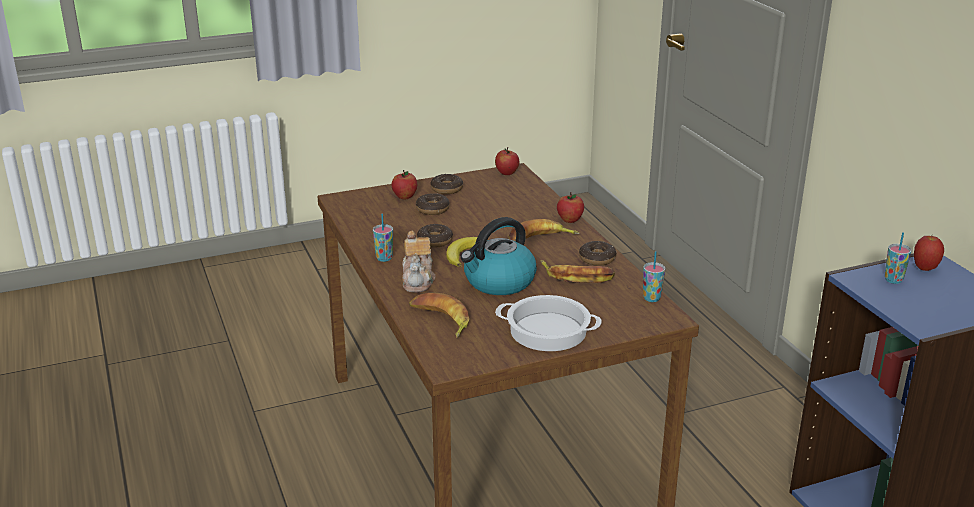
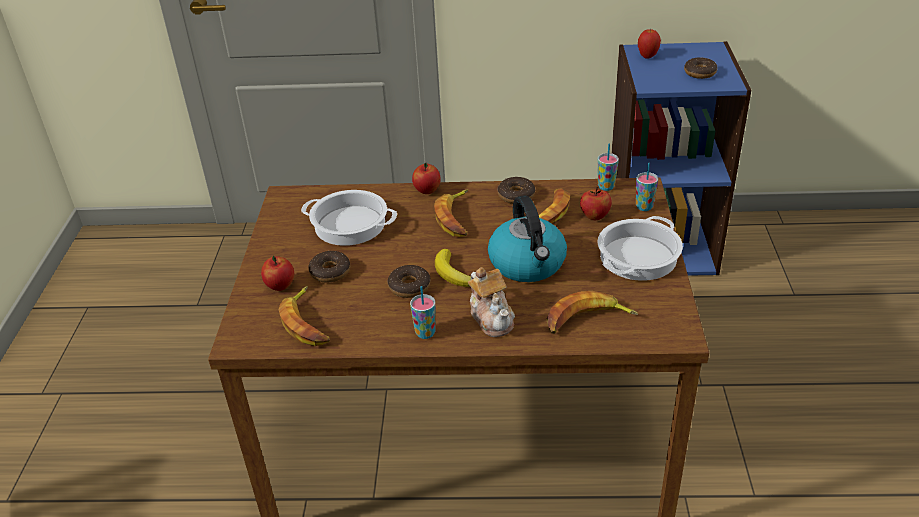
camera: 65 degrees left, 10 degrees up
teapot [402,231,435,292] -> teapot turned 45 degrees clockwise [468,267,515,337]
donut [431,174,463,194] -> donut moved to [684,57,718,79]
apple [495,147,519,175] -> apple moved to [580,187,612,220]
cup [885,232,912,284] -> cup moved to [636,163,658,211]
none -> banana [279,286,330,346]
none -> cooking pot [301,190,397,246]

